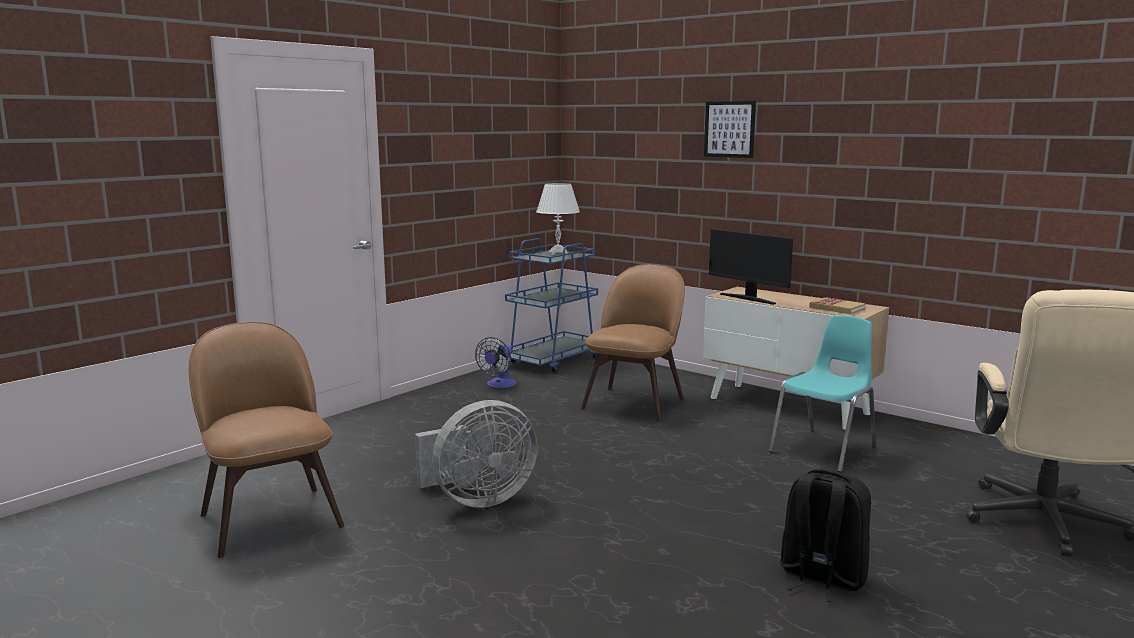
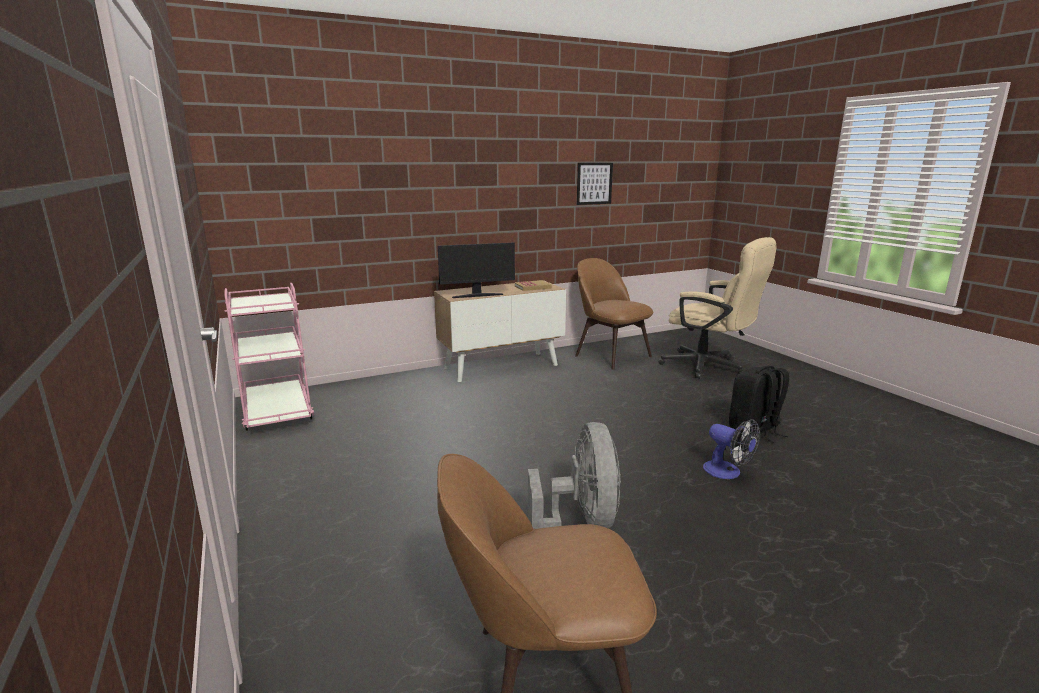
camera: 65 degrees left, 5 degrees up
fan [475,337,516,388] -> fan moved to [703,419,760,479]
blue cart [505,238,598,373] -> pink cart [224,283,314,431]
white table lamp [536,183,580,255] -> none
brown chair [581,264,685,422] -> brown chair moved to [575,258,654,370]
picture [704,101,756,158] -> picture moved to [577,163,613,205]
turquoise chair [769,315,876,472] -> none

